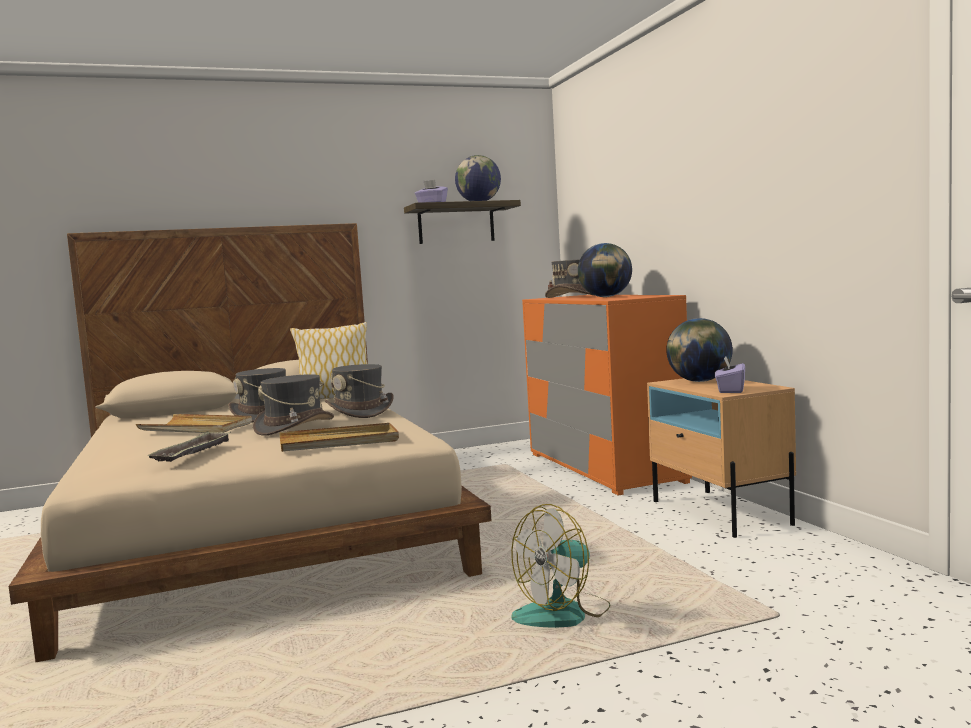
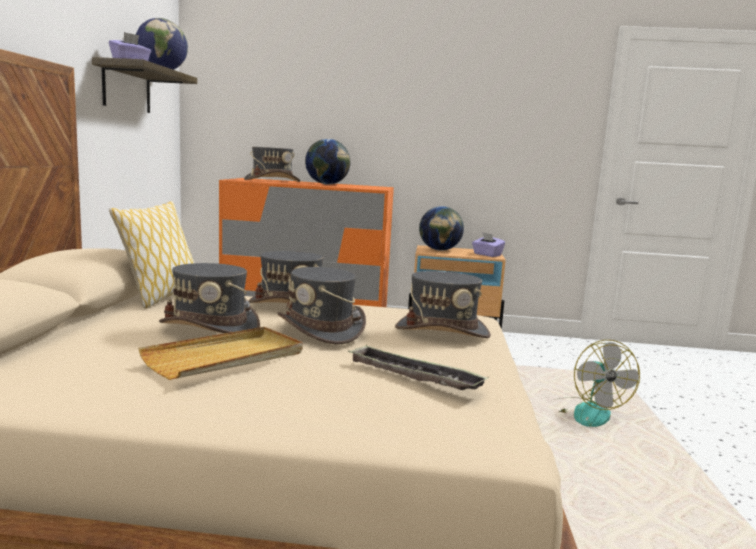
camera: 65 degrees left, 5 degrees up
beige tray [279,423,399,452] -> grey hat [395,271,491,338]

